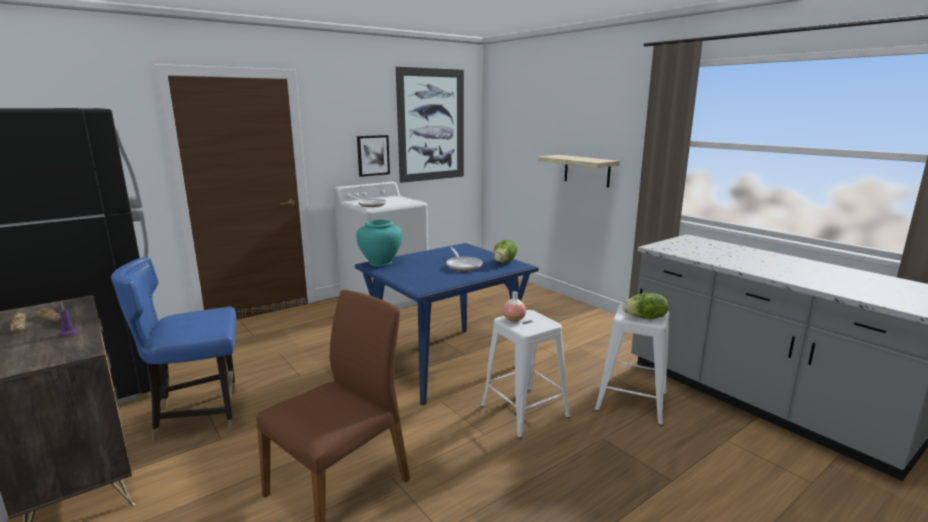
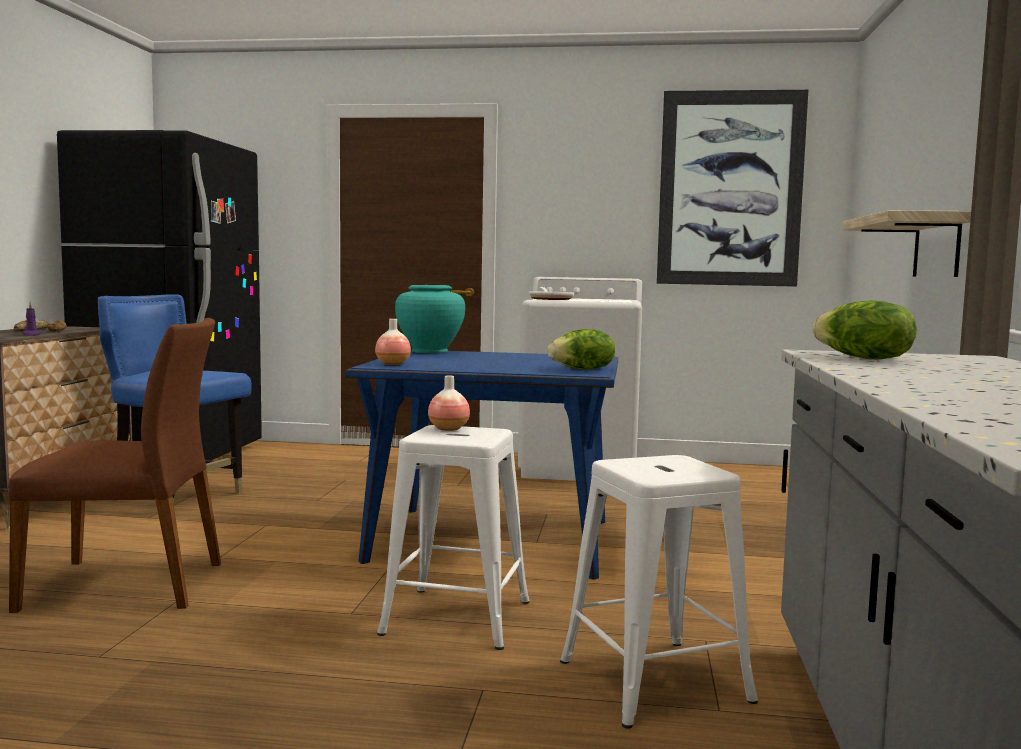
camera: 45 degrees right, 10 degrees down
picture [357,135,390,177] -> none
frying pan [447,247,483,271] -> none
lettuce [622,293,668,319] -> lettuce moved to [813,300,916,360]
none -> vase [375,319,411,365]

